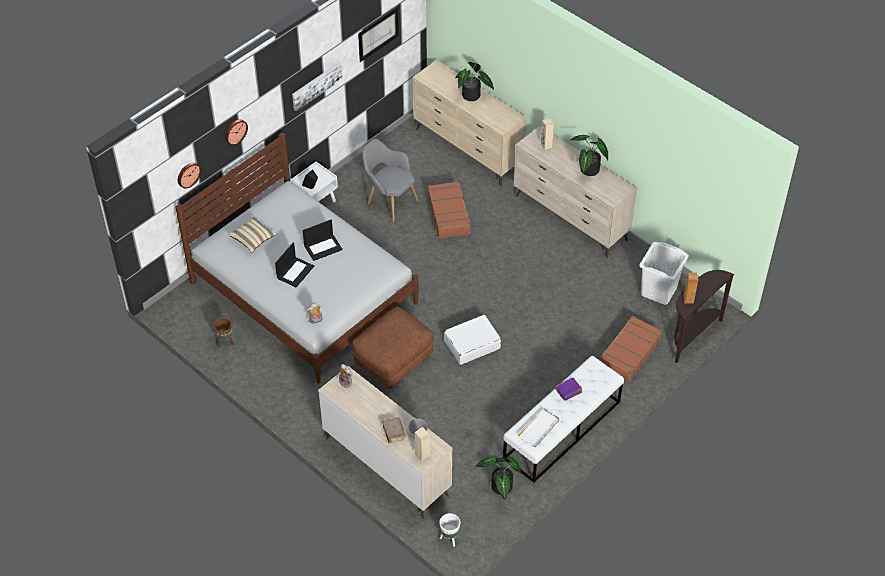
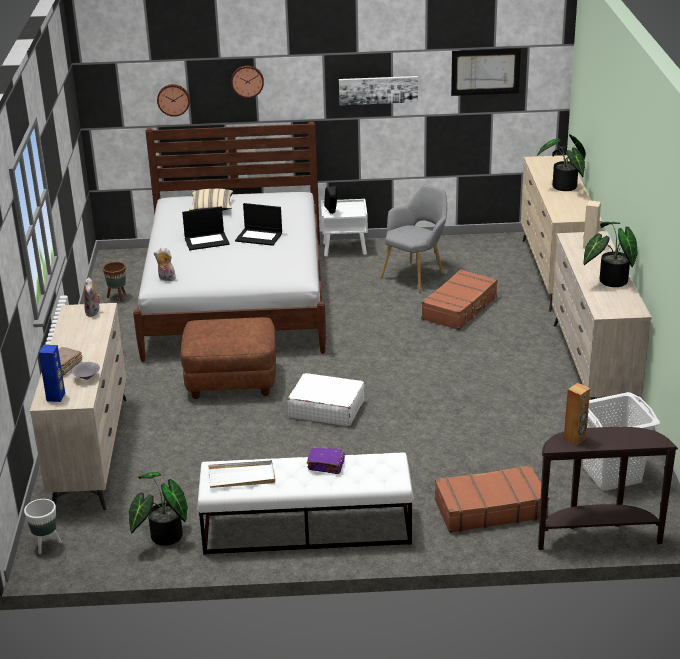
camera: 45 degrees right, 20 degrees down
grey armchair [362,139,418,222] -> grey armchair turned 45 degrees clockwise [380,184,447,292]
beige speaker [415,427,430,462] -> blue speaker [39,345,65,402]

